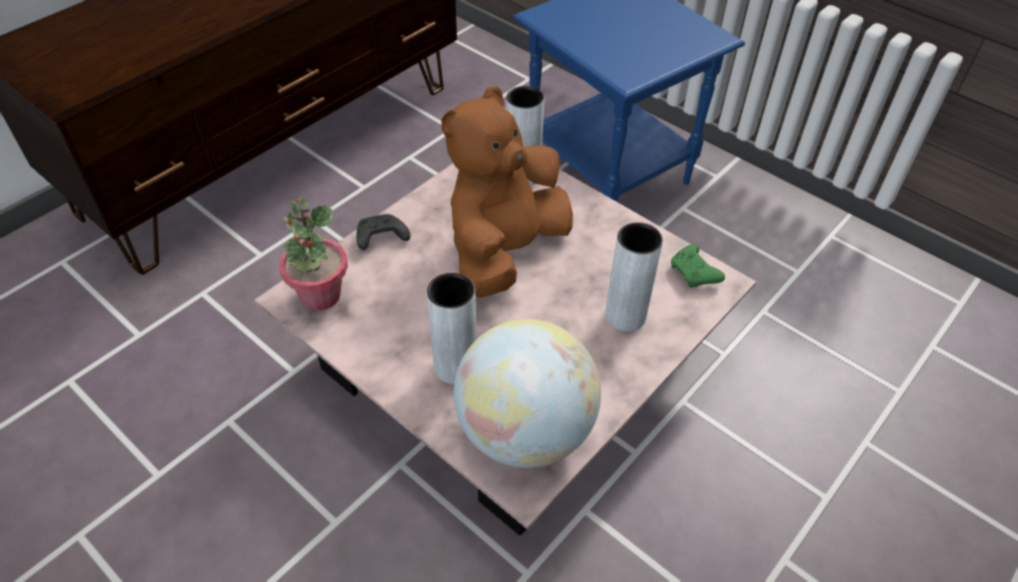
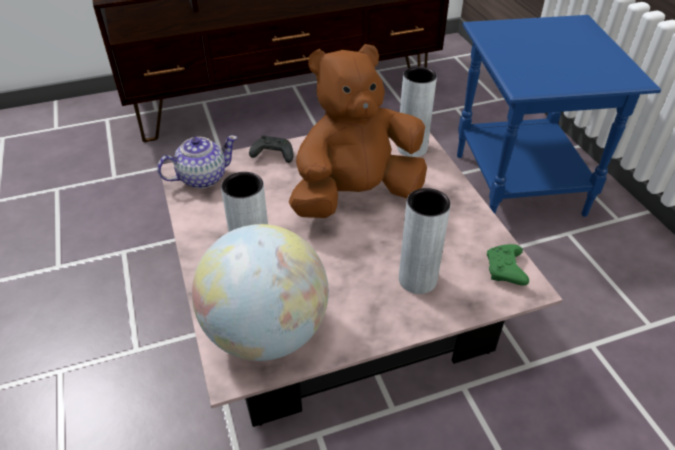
camera: 30 degrees right, 5 degrees down
potted plant [279,197,348,310] -> teapot [157,135,237,188]

